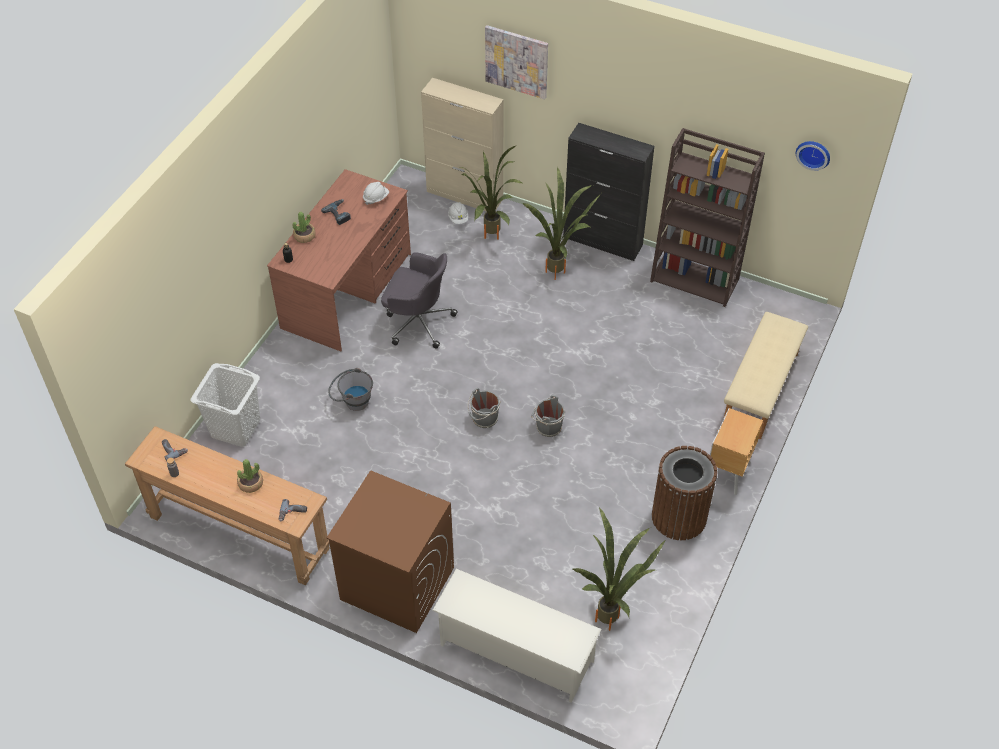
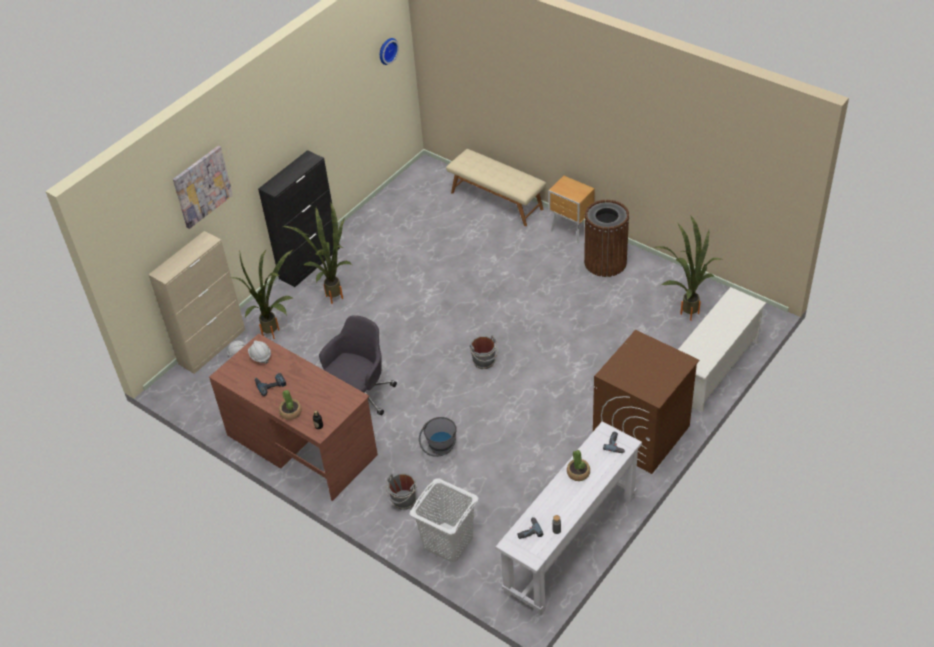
camera: 75 degrees left, 5 degrees down
brown console table [125,426,330,585] -> white console table [495,421,642,616]
grey bucket [531,395,565,437] -> grey bucket moved to [386,473,417,510]
brown bookcase [650,128,765,307] -> none

